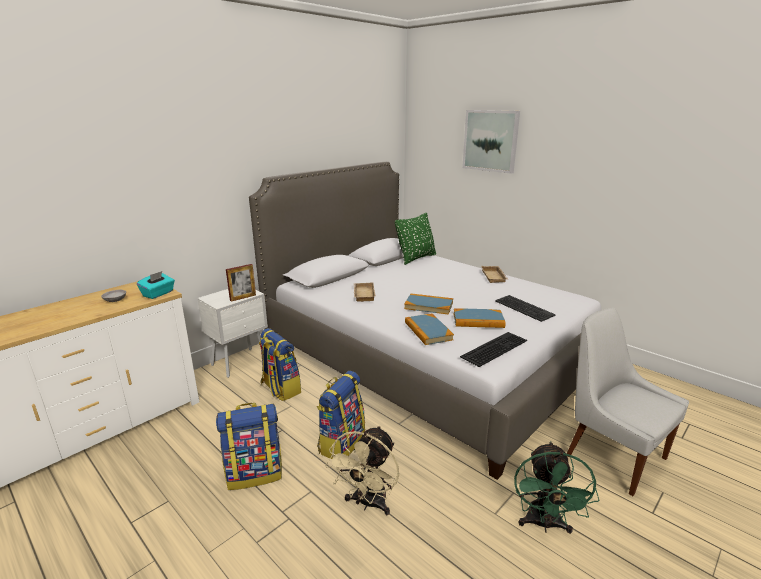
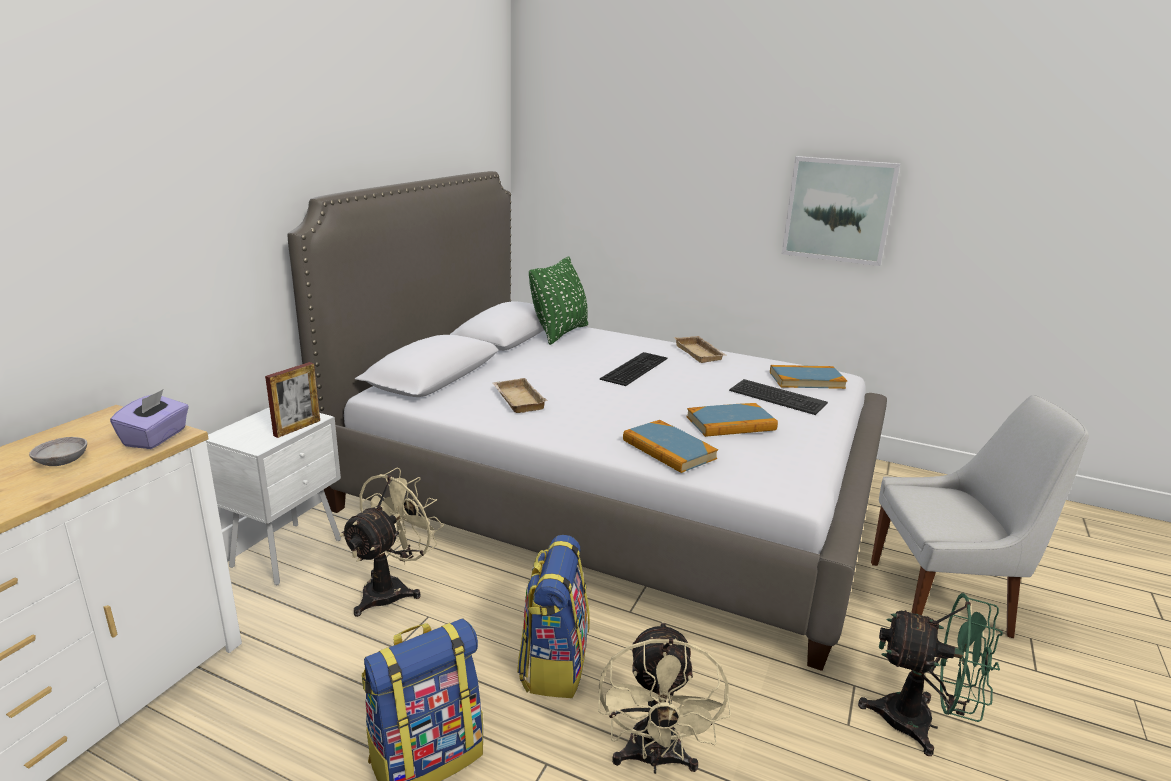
camera: 20 degrees left, 0 degrees up
turquoise tissue box [137,271,175,299] -> purple tissue box [110,389,189,449]
backpack [259,328,301,401] -> beige fan [339,467,444,617]
book [404,294,453,315] -> book moved to [770,365,847,389]
keyboard [460,332,527,367] -> keyboard moved to [600,352,668,386]
picture [462,110,520,174] -> picture moved to [782,156,900,266]
green fan [514,441,599,534] -> green fan turned 60 degrees counterclockwise [858,593,1003,756]
white chair [567,308,689,496] -> white chair turned 150 degrees clockwise [871,395,1089,638]

